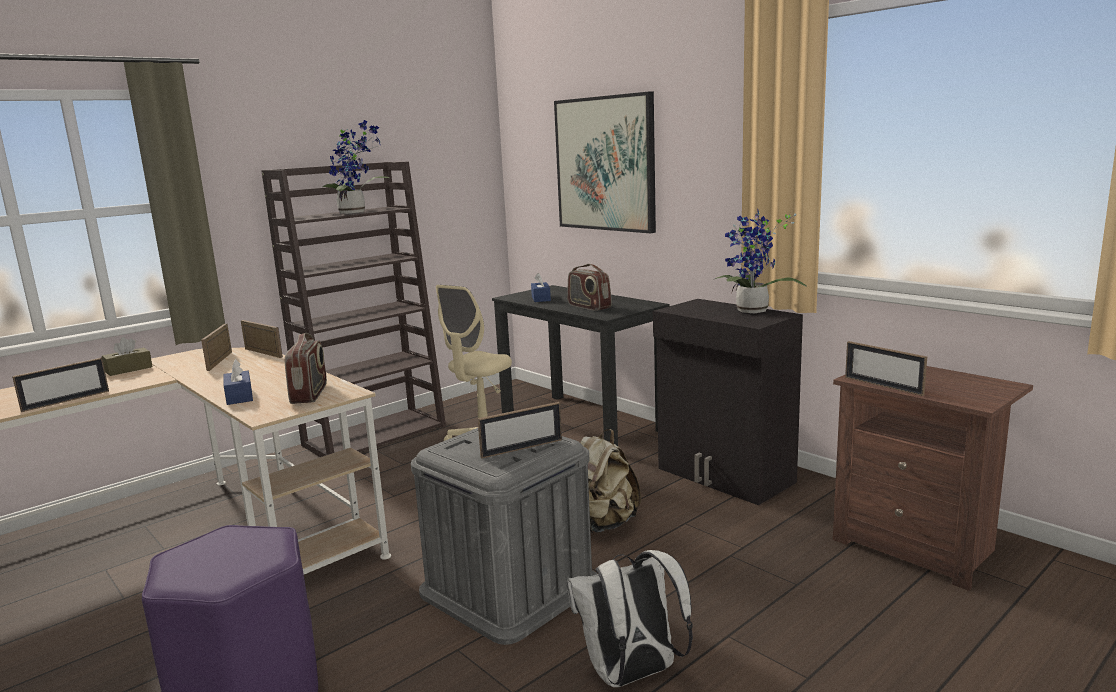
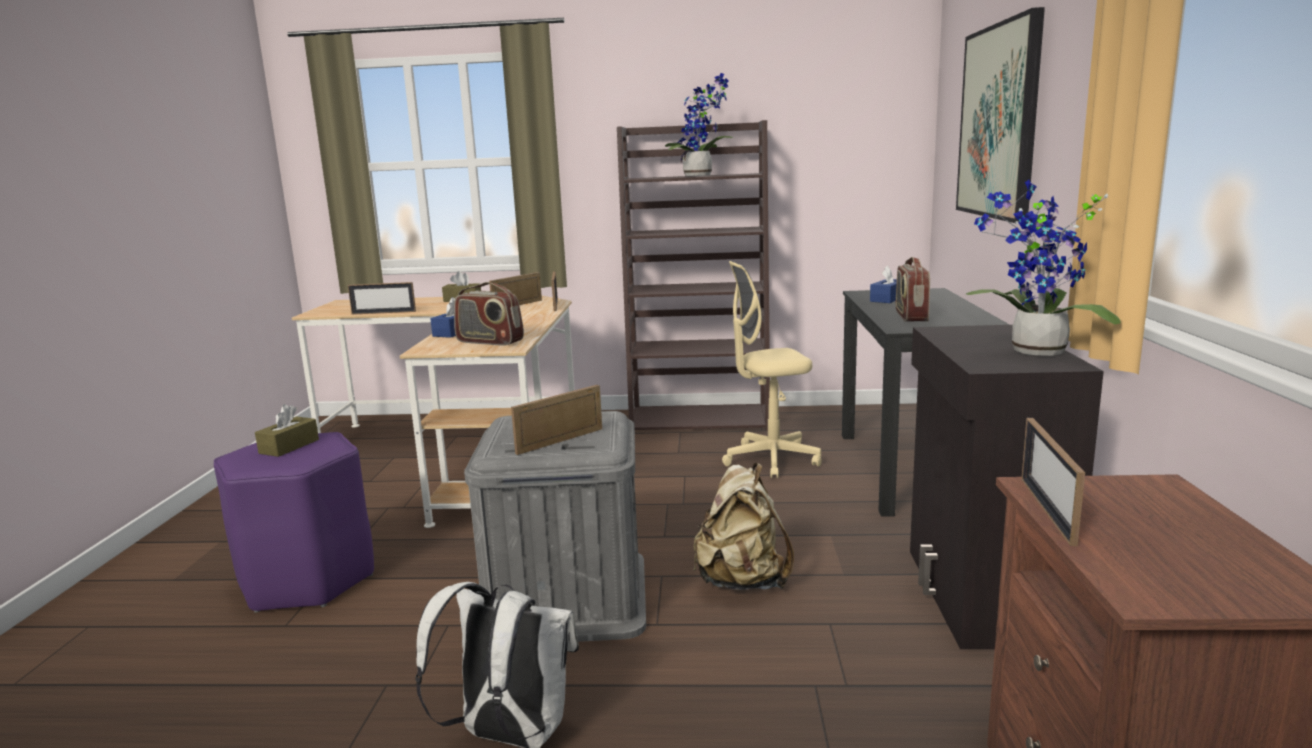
camera: 45 degrees right, 0 degrees up
radio [285,333,327,404] -> radio turned 75 degrees clockwise [454,282,524,346]
picture frame [478,402,562,459] -> picture frame turned 120 degrees clockwise [511,385,602,455]
none -> brown tissue box [255,404,319,457]

